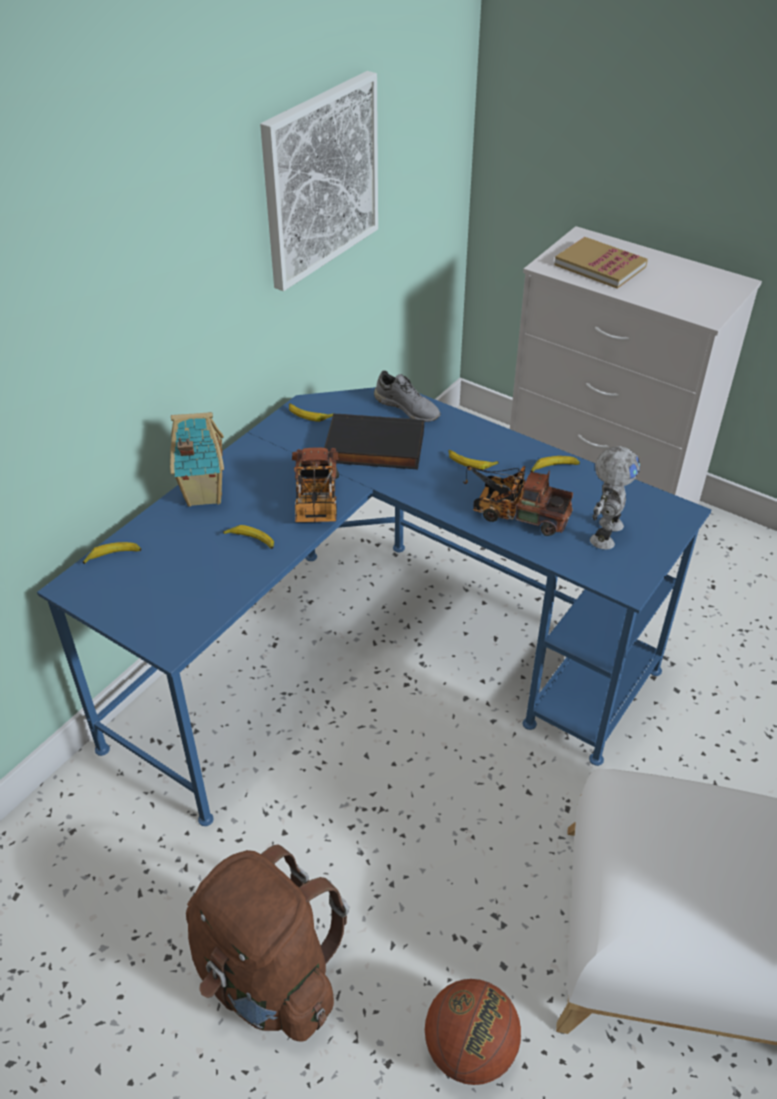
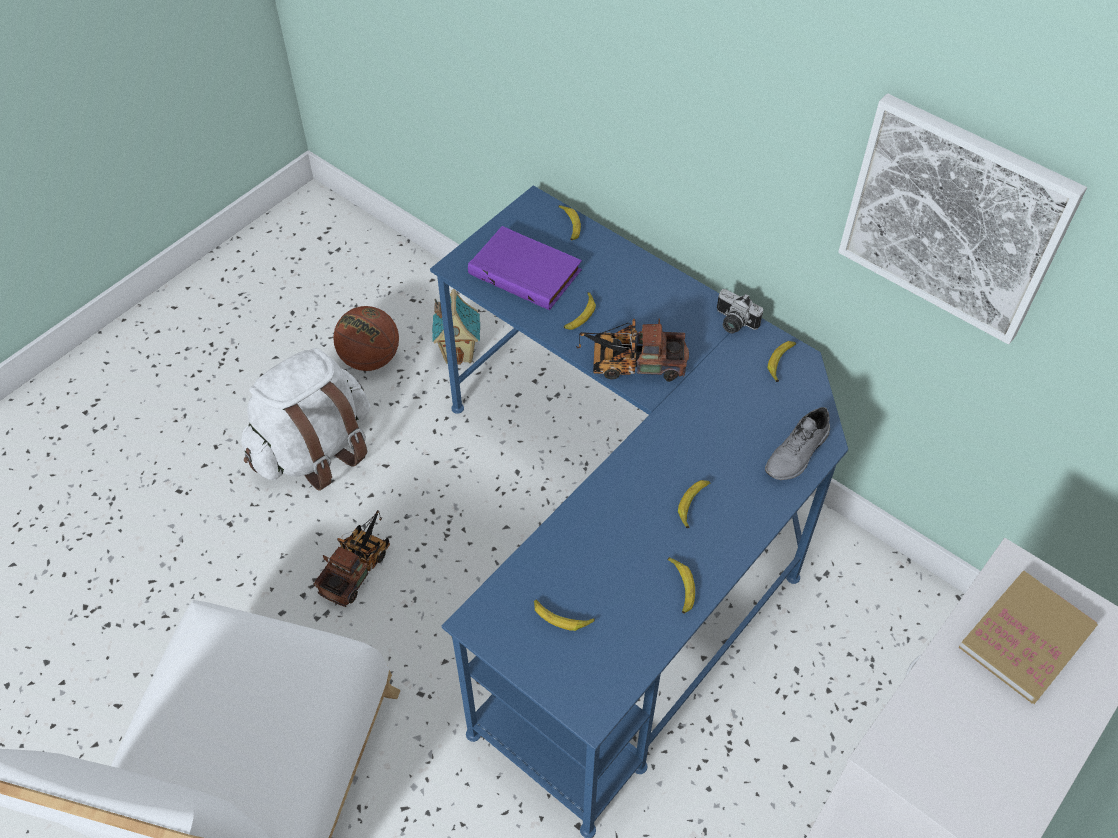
camera: 95 degrees right, 10 degrees up
toy house [170,412,224,507] -> toy house moved to [432,289,480,365]
brown backpack [186,844,349,1041] -> white backpack [241,348,370,491]
black book [324,414,424,469] -> none
basketball [425,979,521,1085] -> basketball moved to [333,306,399,371]
toy truck [463,466,573,536] -> toy truck moved to [313,510,390,607]
toy robot [590,446,640,550] -> banana [534,599,595,631]
none -> purple book [468,226,582,310]
none -> camera [717,289,763,333]

